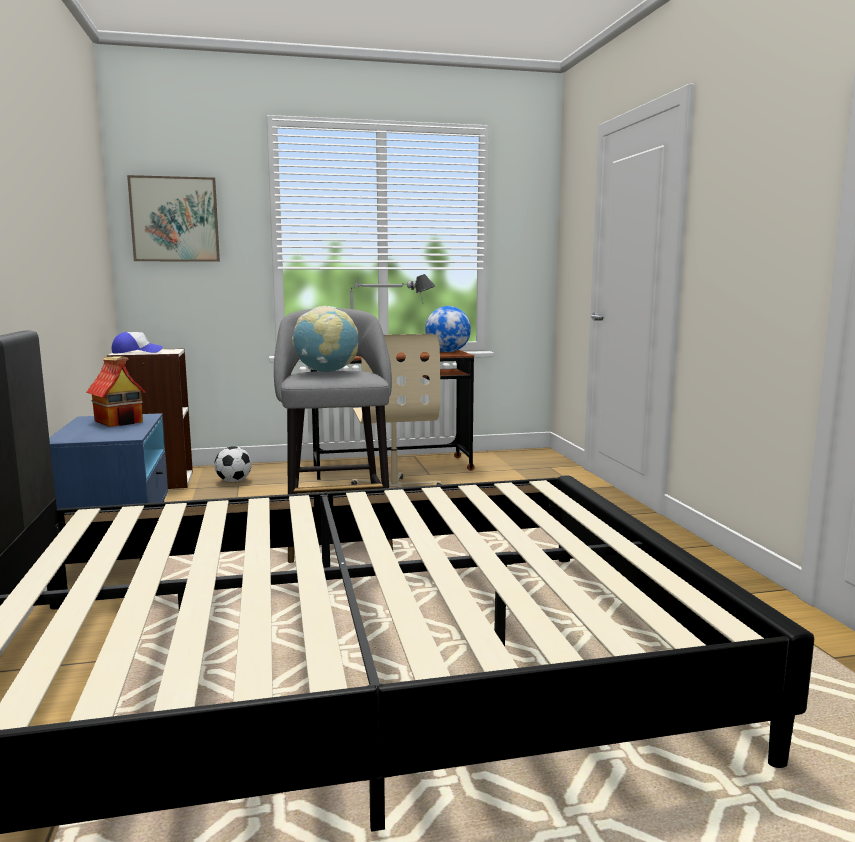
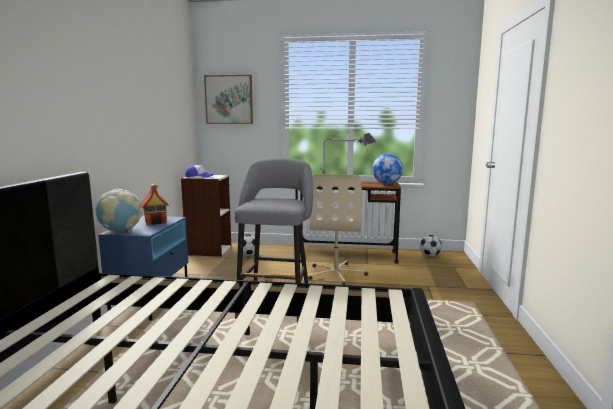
camera: 20 degrees right, 0 degrees up
globe [292,306,358,372] -> globe moved to [96,189,142,232]
none -> football [420,235,442,256]

